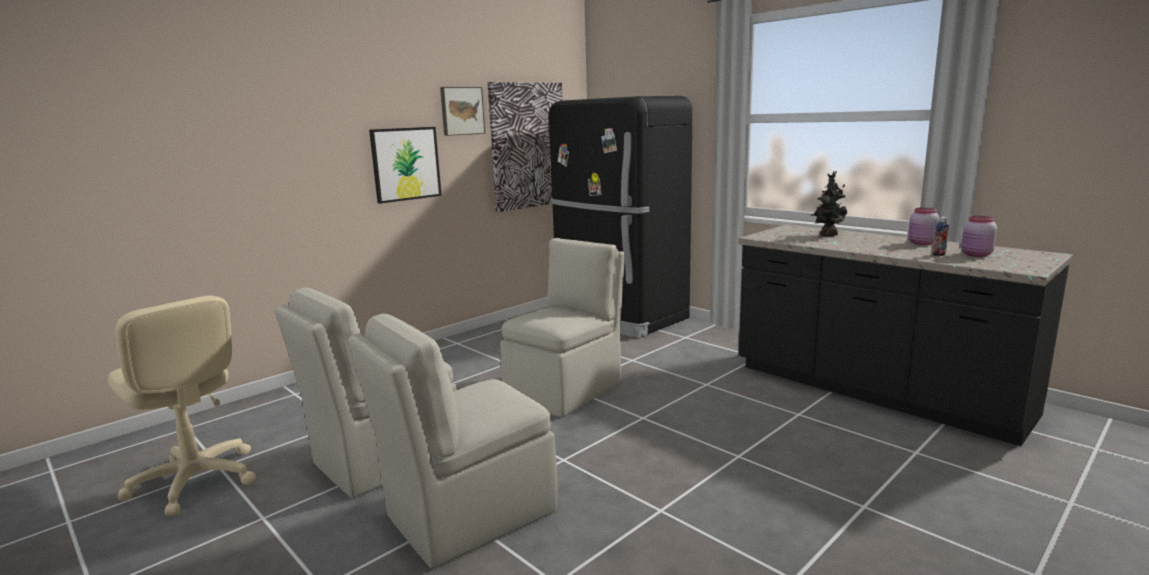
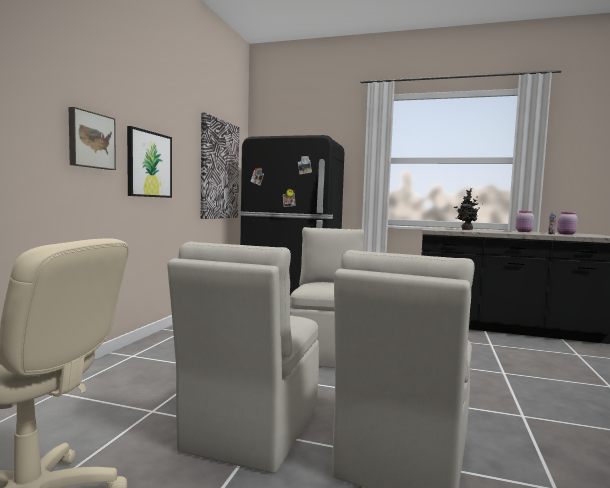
camera: 30 degrees left, 10 degrees down
picture [440,87,485,136] -> picture moved to [69,107,116,170]

